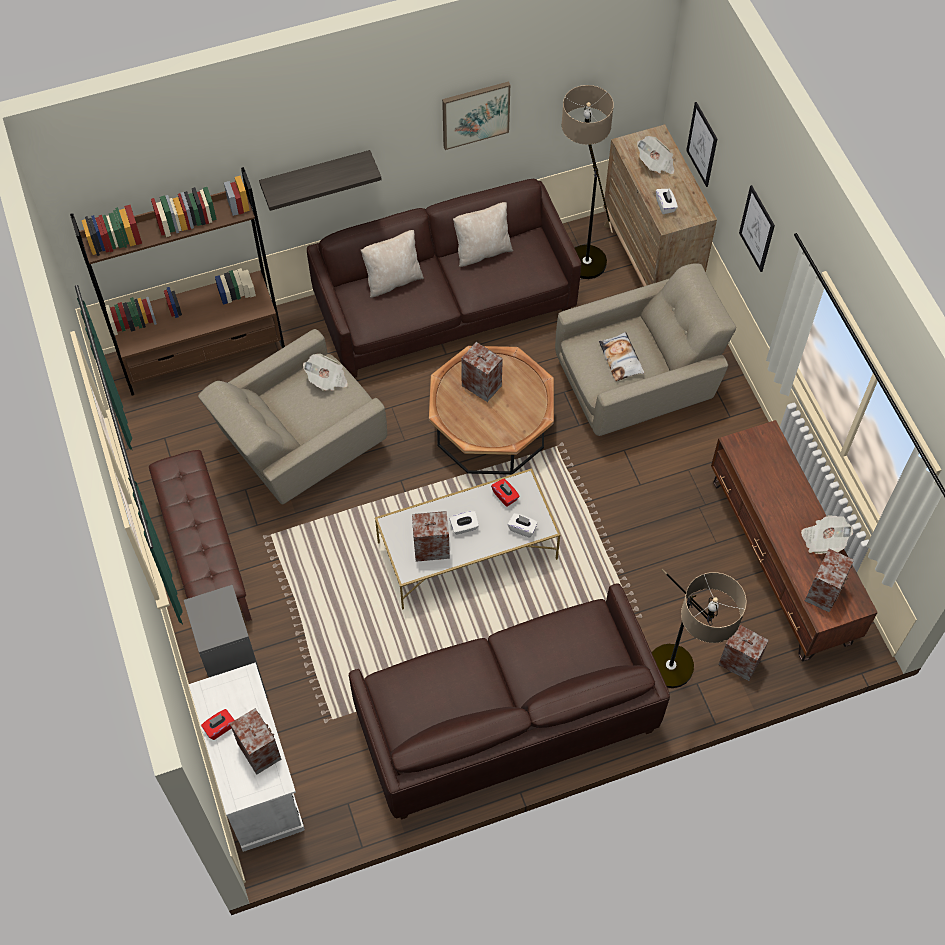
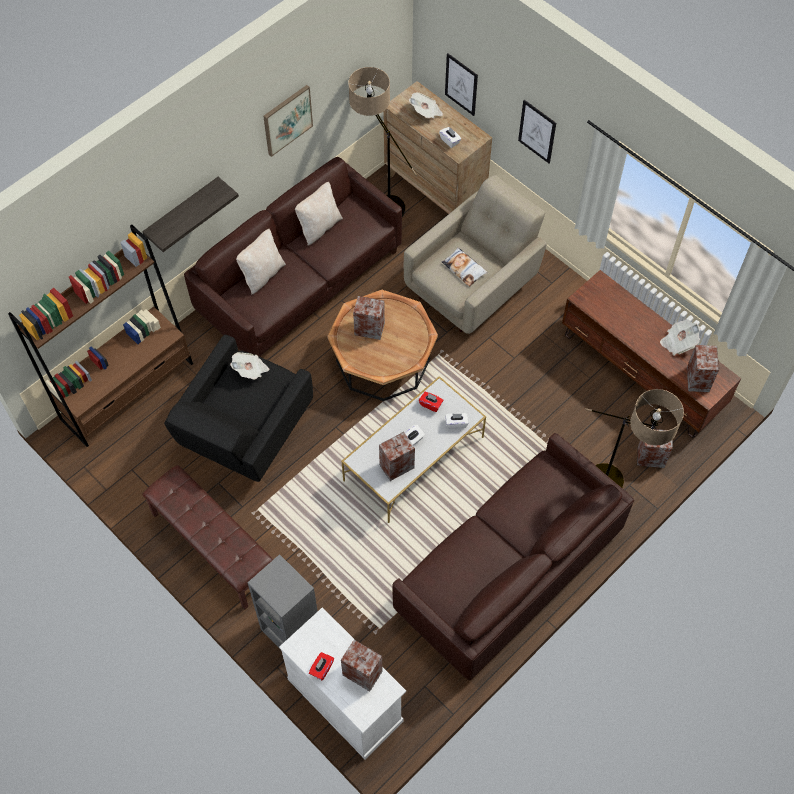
camera: 25 degrees left, 0 degrees up
beige armchair [198,329,387,505] -> black armchair [164,335,313,482]

